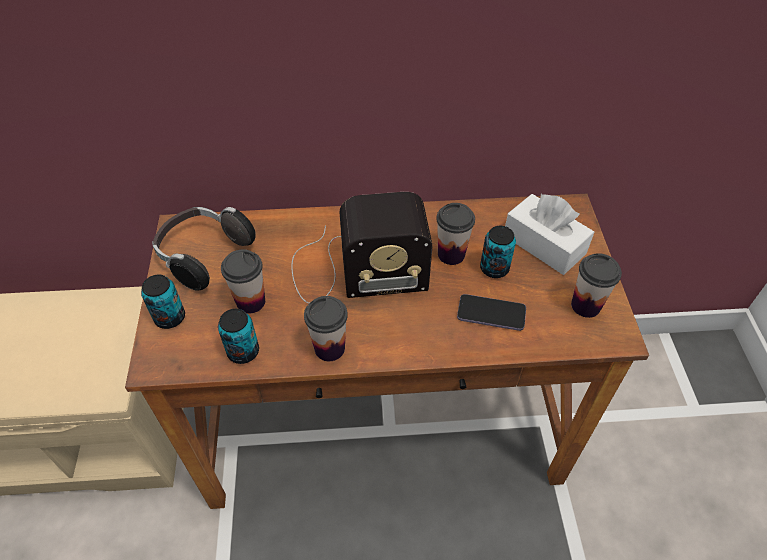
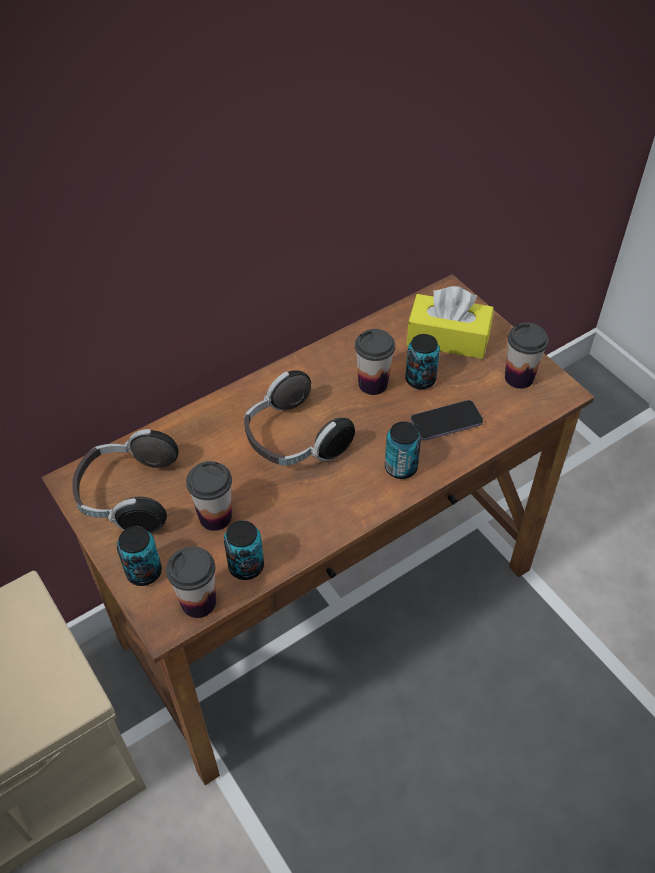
camera: 30 degrees left, 0 degrees up
radio [291,192,432,303] -> headphones [244,370,355,466]
cup [304,296,348,361] -> cup moved to [166,547,216,618]
white tissue box [505,194,594,275] -> yellow tissue box [407,286,494,359]
none -> can [385,421,421,479]

